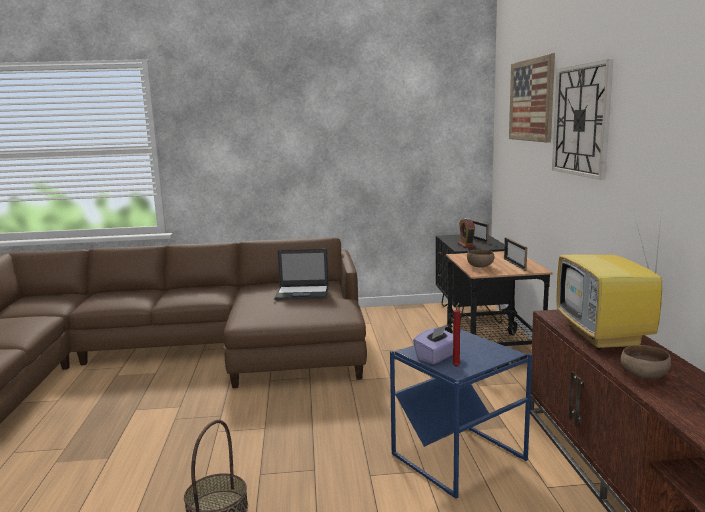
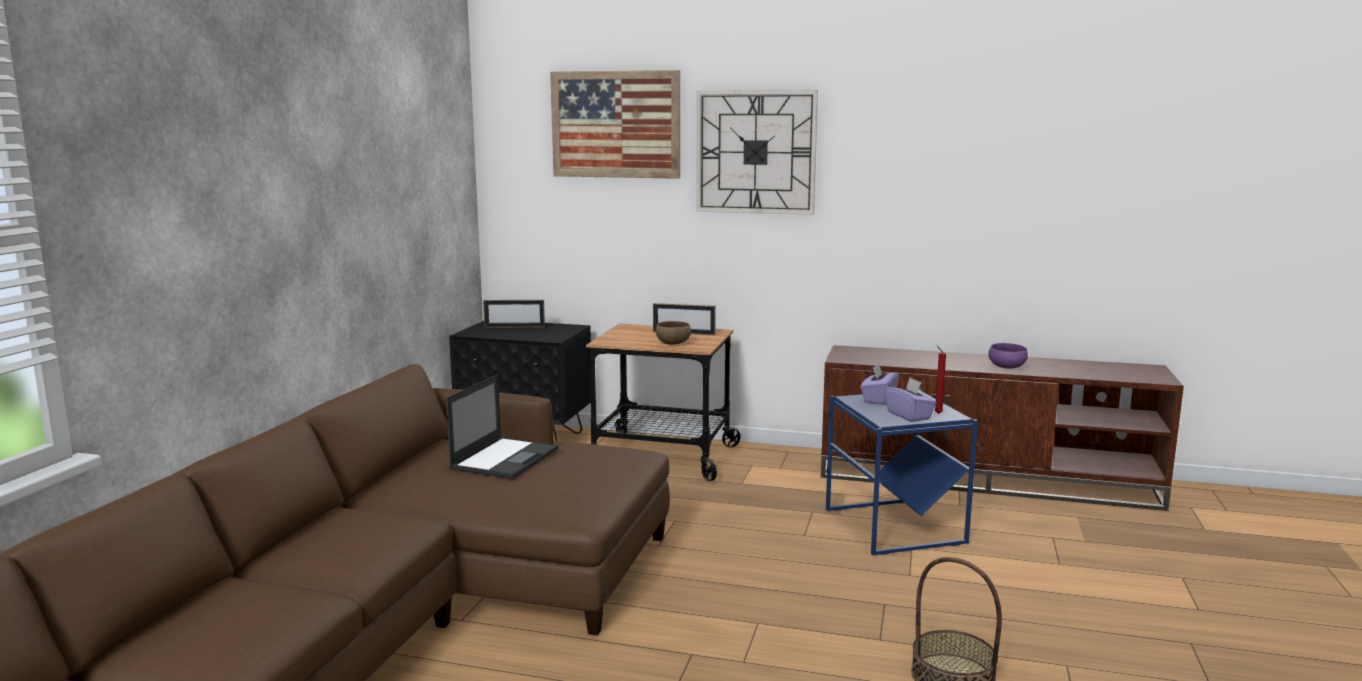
camera: 70 degrees left, 0 degrees up
alarm clock [458,218,476,248] -> none
television [557,218,662,350] -> none
brown bowl [621,345,671,379] -> purple bowl [988,343,1028,369]
none -> purple tissue box [861,364,899,405]

